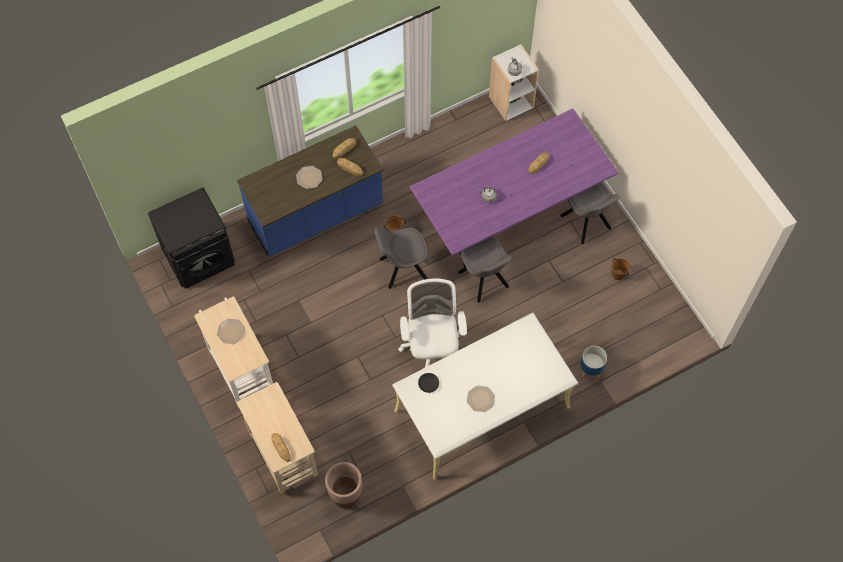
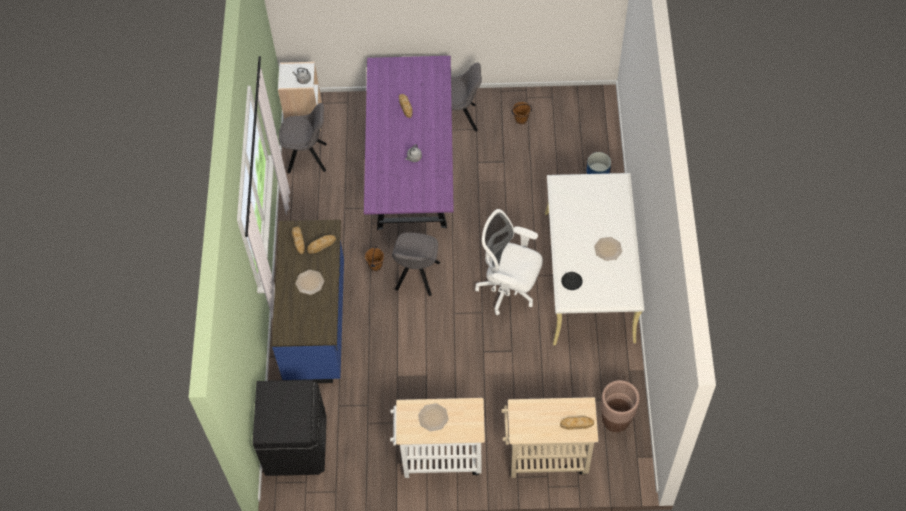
camera: 60 degrees left, 5 degrees down
grey chair [458,237,512,303] -> grey chair moved to [279,103,327,174]

